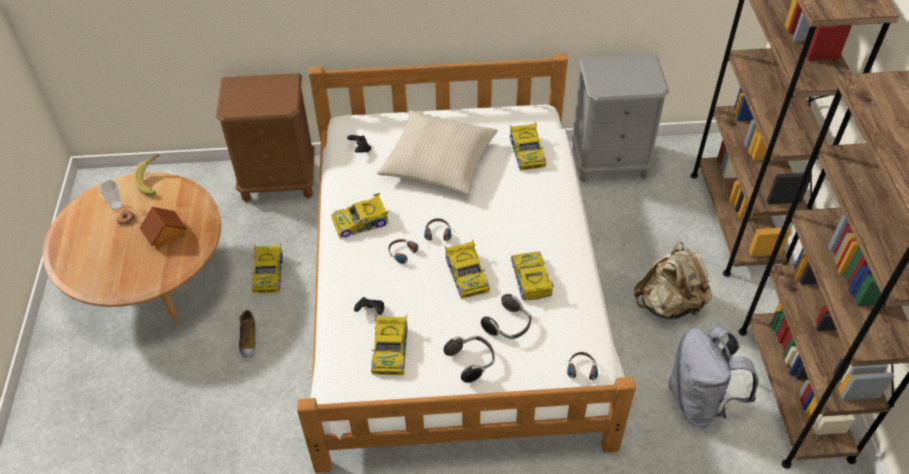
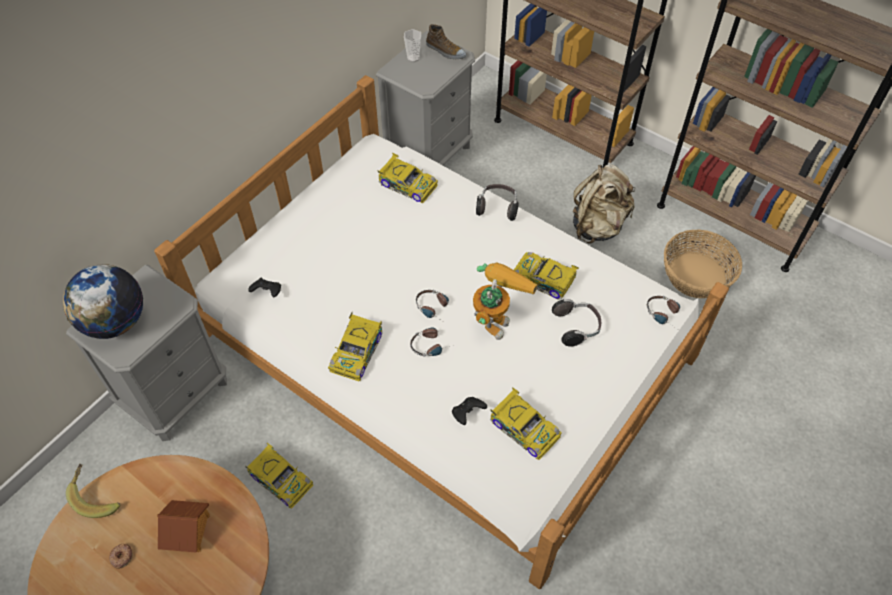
camera: 50 degrees left, 5 degrees up
cup [99,180,122,210] -> cup moved to [404,29,421,62]
brown nightstand [216,73,315,202] -> grey nightstand [66,265,227,441]
shoe [239,310,256,358] -> shoe moved to [426,24,467,59]
beige pillow [377,110,498,195] -> none
headphones [443,336,495,383] -> headphones moved to [476,184,519,221]
toy car [445,239,490,299] -> toy robot [473,263,538,340]
grey backpack [668,326,758,427] -> basket [664,229,742,298]
none -> globe [63,264,143,339]

